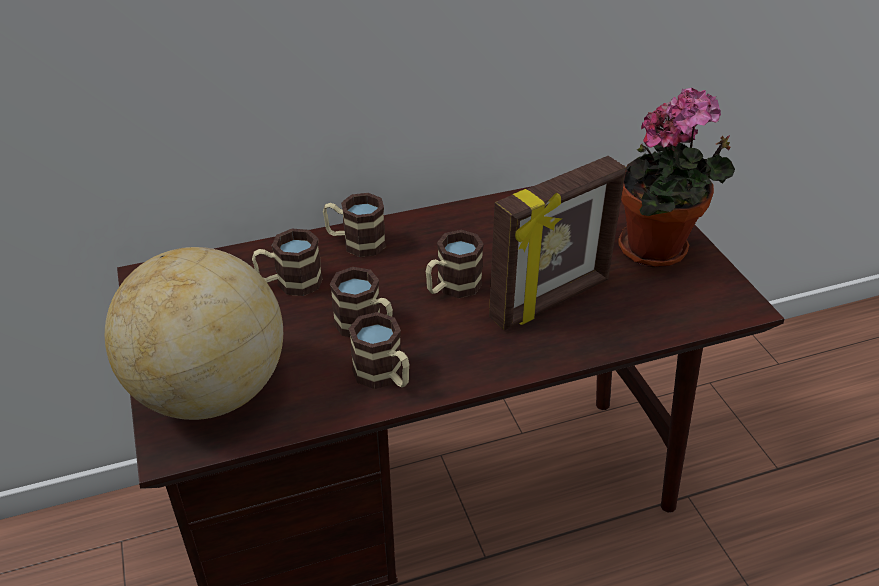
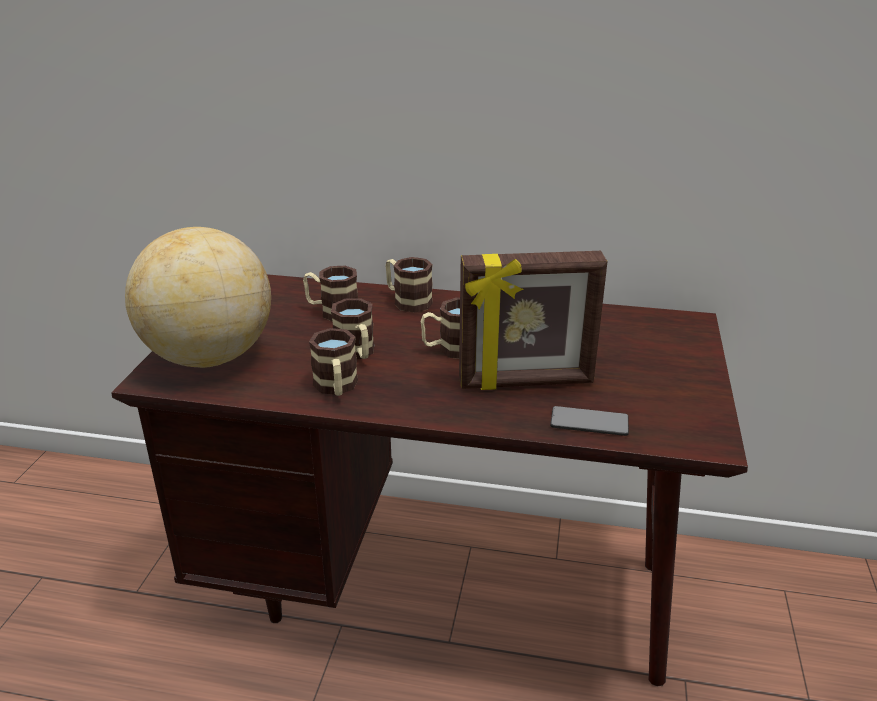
camera: 30 degrees right, 10 degrees down
potted plant [618,88,735,267] -> none
none -> phone [550,406,629,436]

